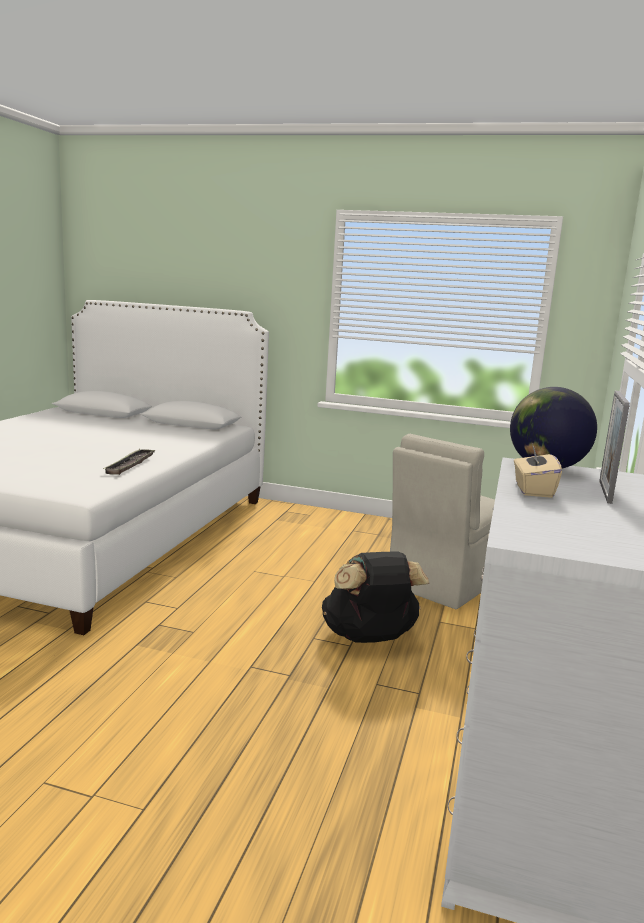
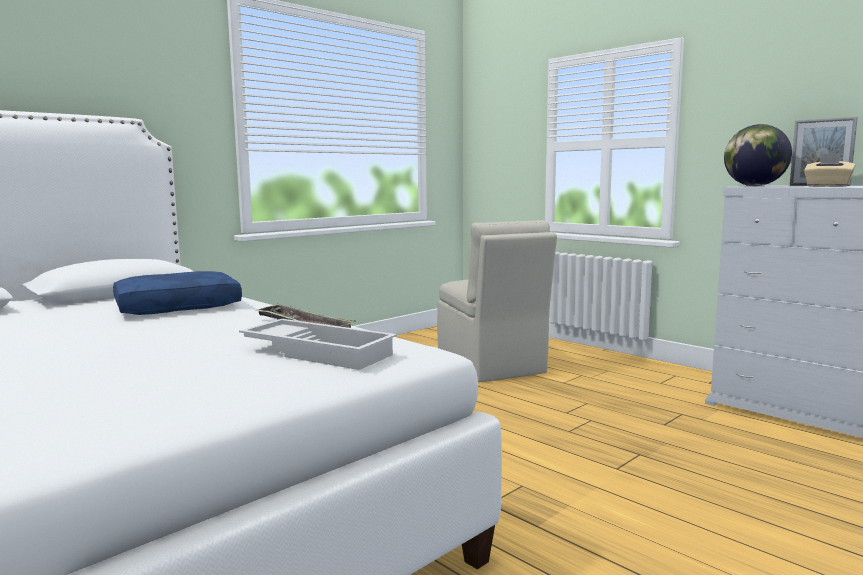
camera: 60 degrees left, 5 degrees down
black backpack [322,551,430,643] -> none
none -> blue pillow [113,271,242,315]
none -> white tray [239,319,397,370]

